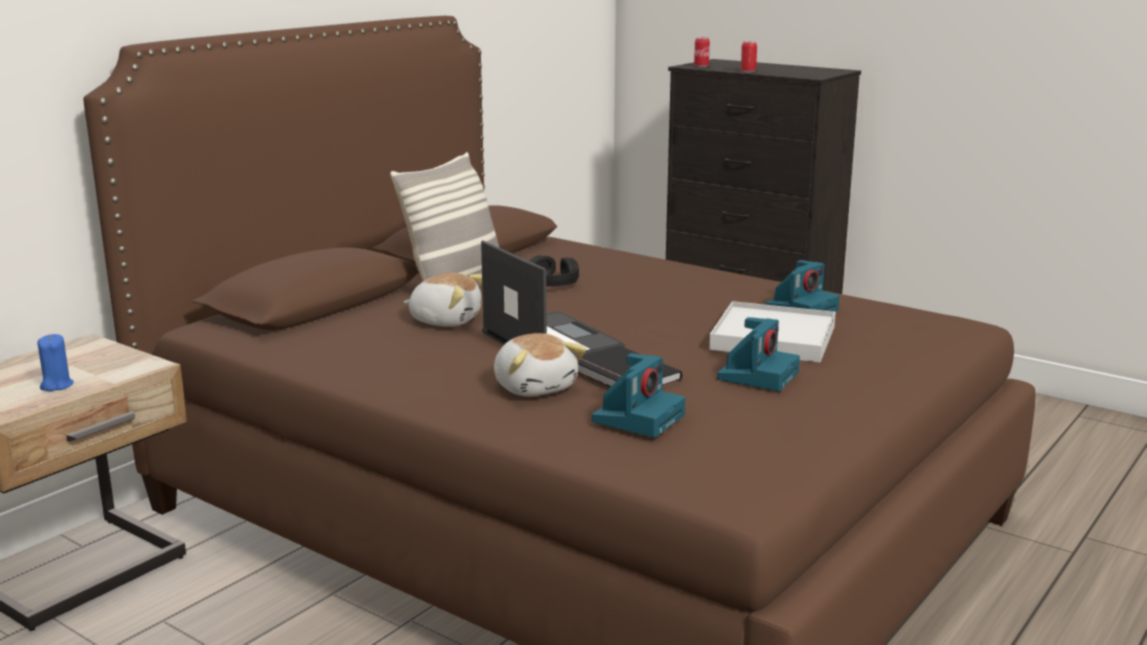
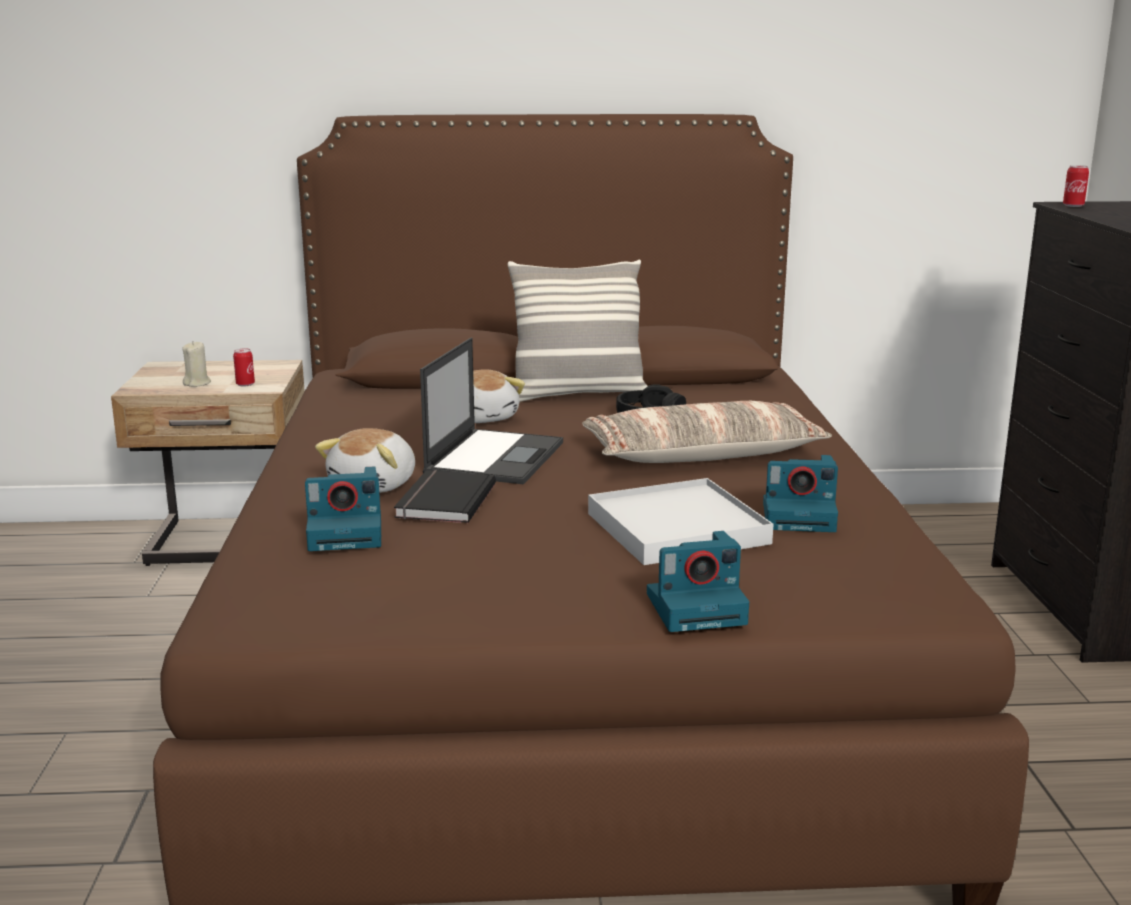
camera: 50 degrees right, 0 degrees up
blue candle [37,334,74,391] -> beige candle [182,342,211,387]
camera [717,317,800,391] -> camera moved to [647,531,749,632]
can [741,41,757,72] -> can moved to [233,348,255,387]
none -> pillow [582,401,832,463]

